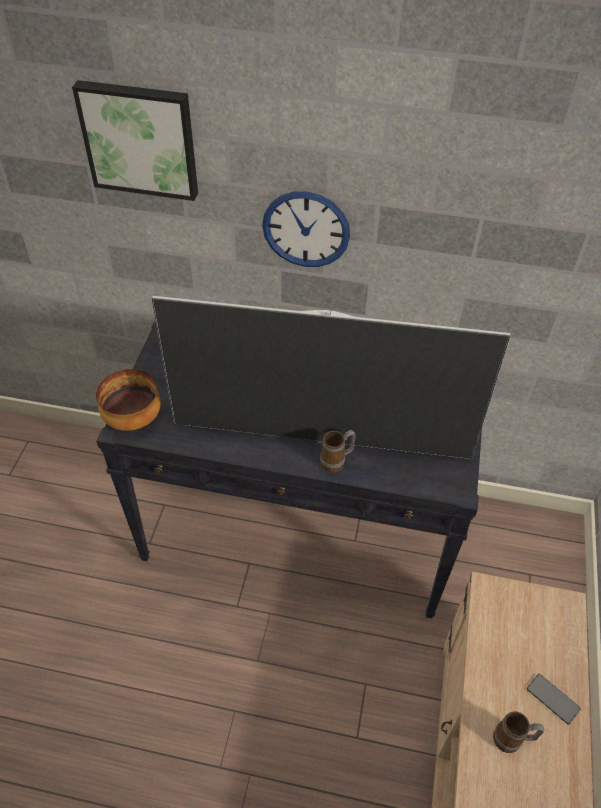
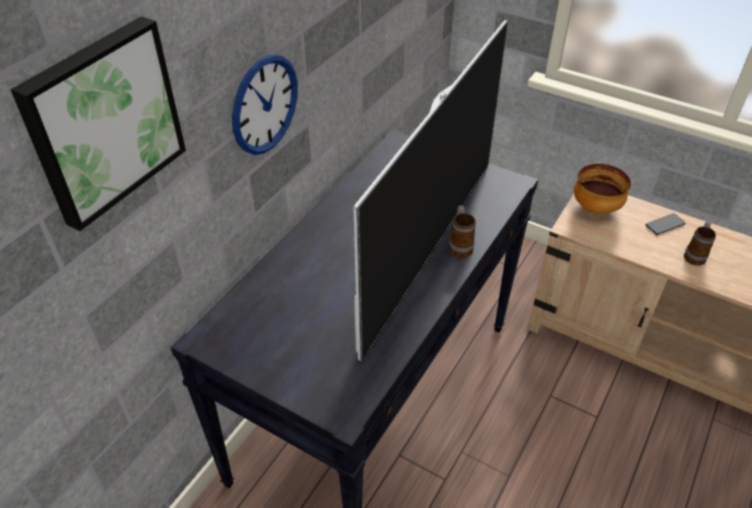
camera: 70 degrees left, 5 degrees down
bowl [96,369,161,431] -> bowl moved to [574,164,631,214]

